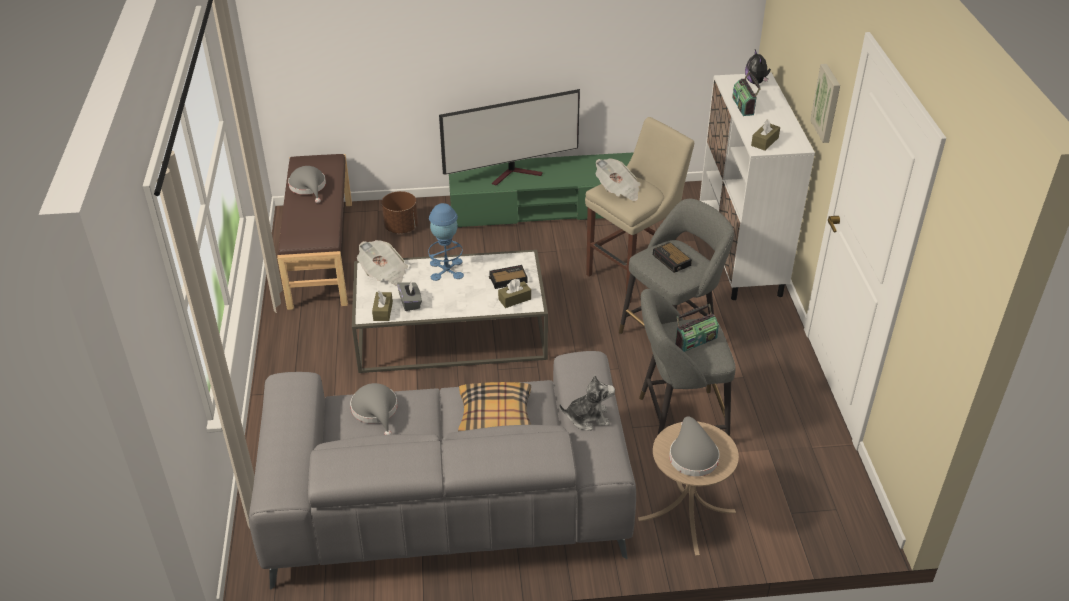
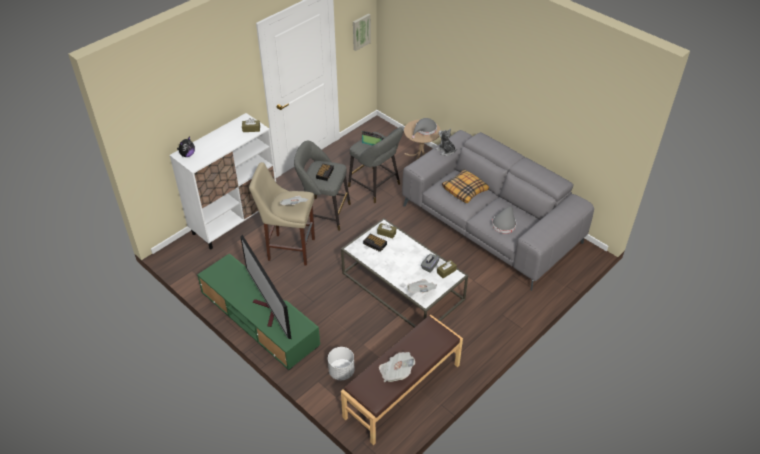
camera: 130 degrees left, 5 degrees up
grey hat [288,166,326,203] -> newspaper [379,352,415,382]
brown planter [382,191,418,234] -> white planter [328,347,354,380]
blue table lamp [428,203,464,281] -> none
television [439,89,580,186] -> television turned 150 degrees counterclockwise [240,235,291,339]
radio [732,71,761,116] -> none
picture [810,64,840,143] -> picture moved to [353,14,371,51]

